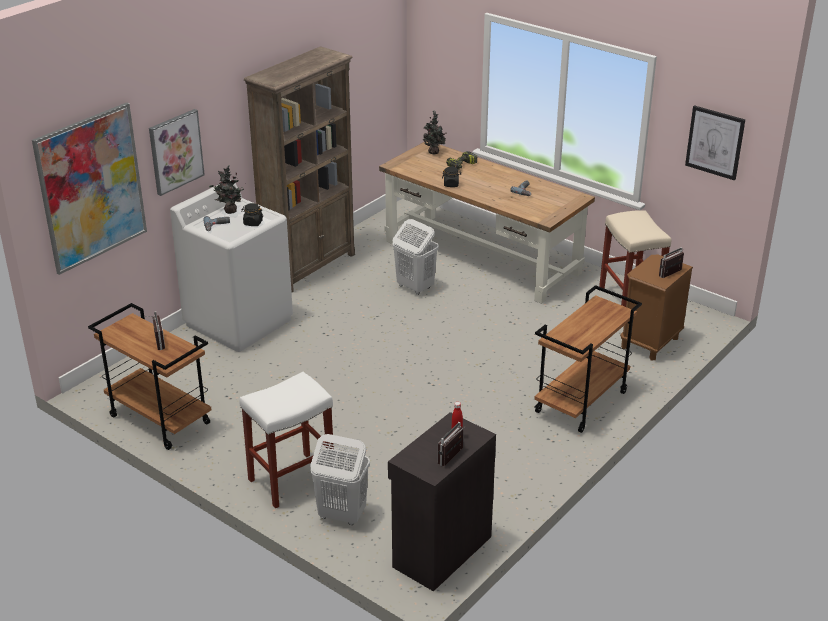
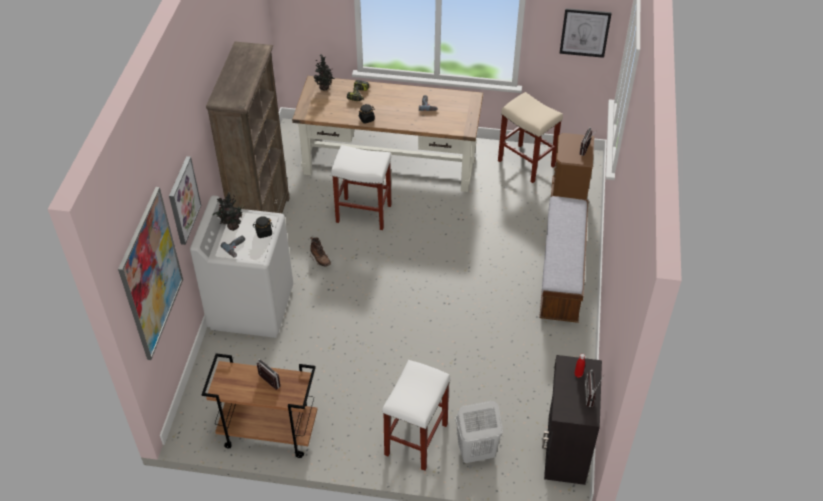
camera: 30 degrees left, 15 degrees up
white laundry basket [393,219,439,295] -> white stool [331,145,391,230]
brown cart [534,285,642,433] -> bench [539,196,588,323]
none -> brown boot [310,237,331,267]

